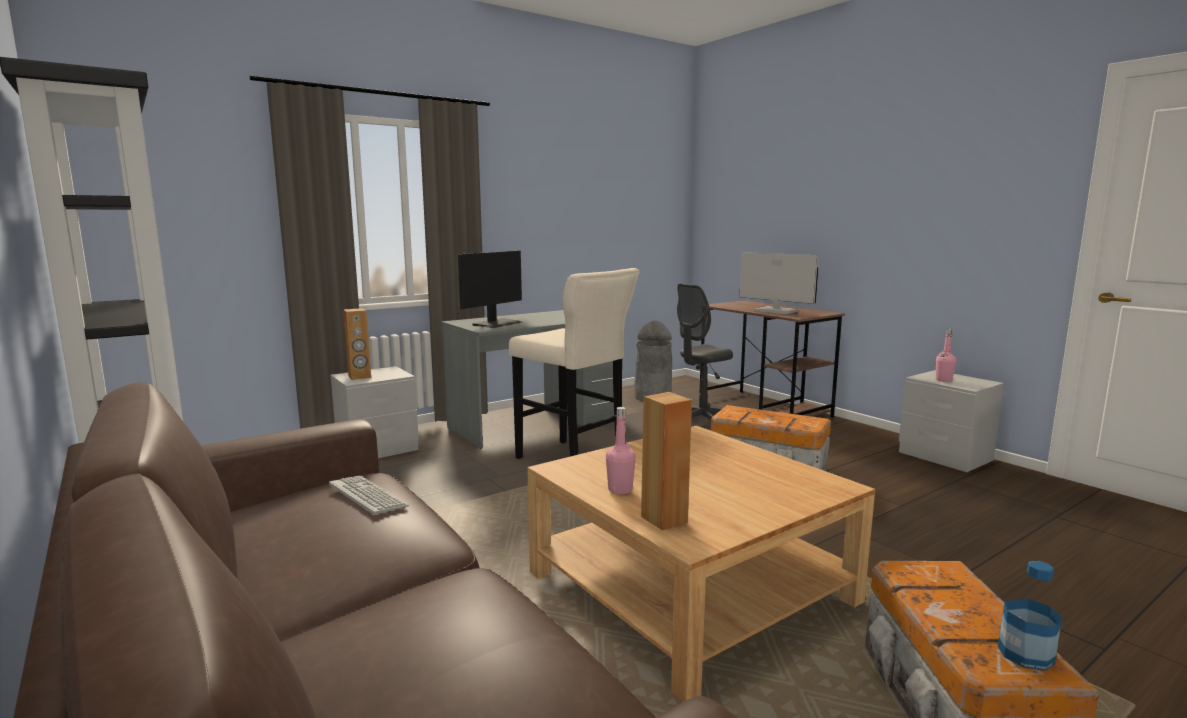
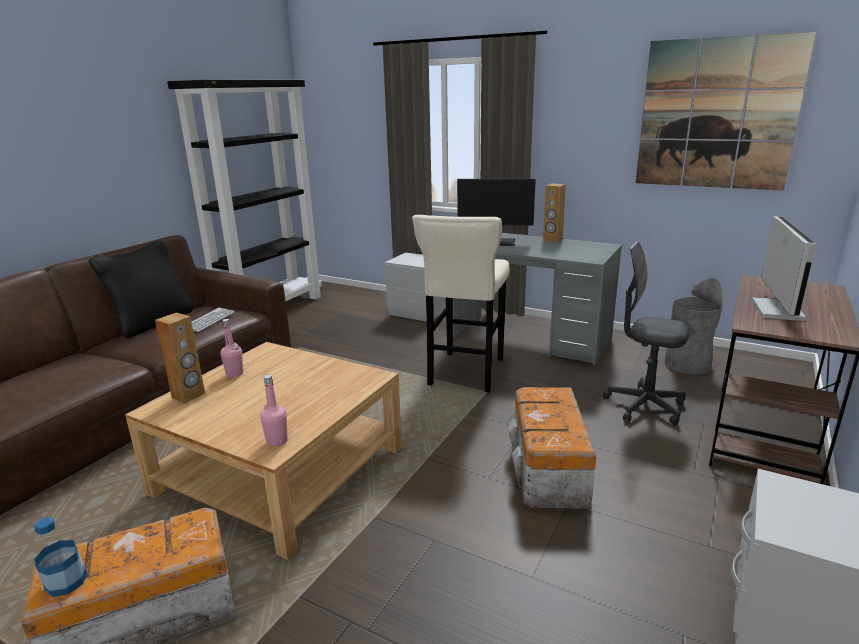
camera: 65 degrees right, 10 degrees up
brown speaker [343,308,371,380] -> brown speaker moved to [543,183,566,242]
pink bottle [936,329,956,382] -> pink bottle moved to [260,374,288,446]
none -> black pillow [89,241,193,339]
none -> picture [635,32,816,191]

